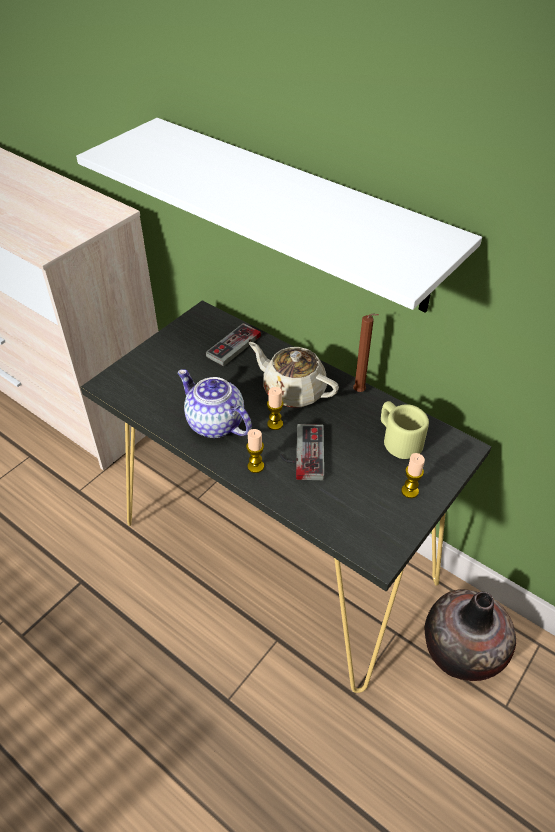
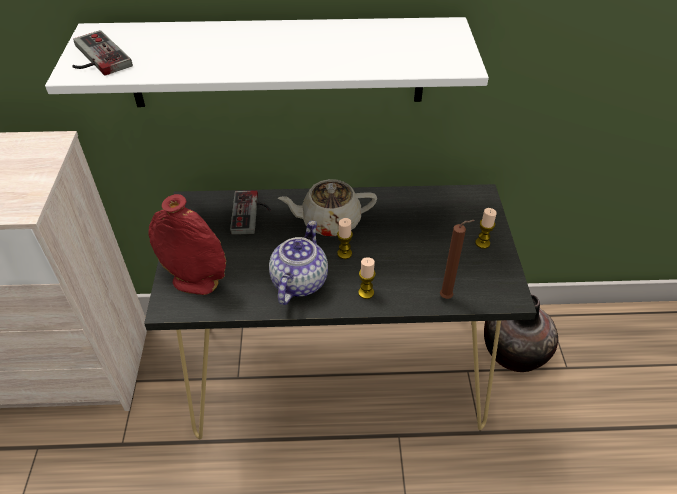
camera: 40 degrees left, 0 degrees up
teapot [178,370,252,438] -> teapot turned 105 degrees clockwise [269,220,328,305]
game controller [280,424,324,480] -> game controller moved to [72,30,133,75]
brown candle [353,313,378,392] -> brown candle moved to [440,220,475,299]
beige mug [381,401,429,459] -> none
none -> red vase [148,194,226,295]

